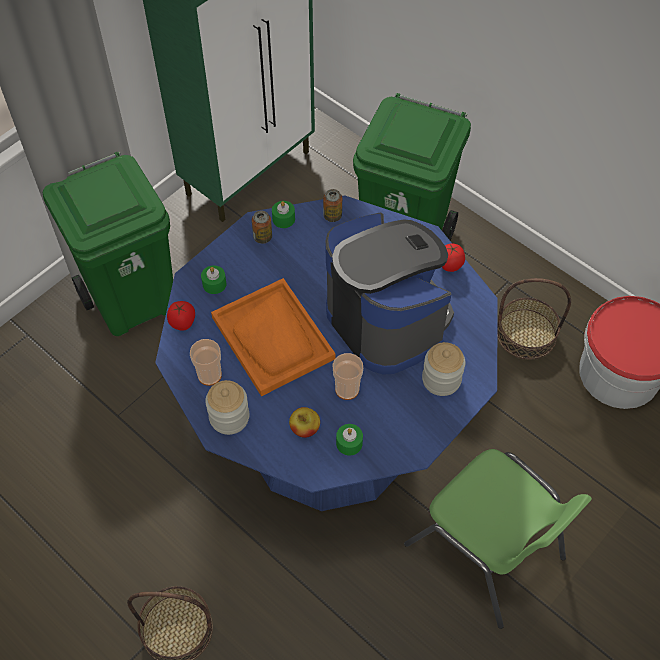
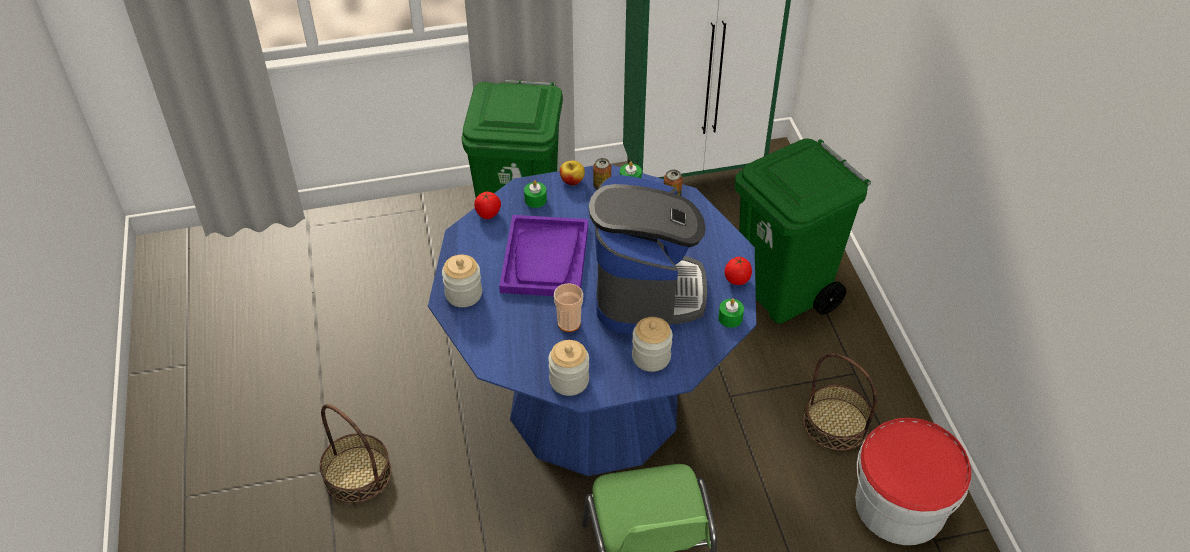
camera: 35 degrees right, 10 degrees down
cup [190,339,222,386] -> none
orange tray [211,278,336,396] -> purple tray [499,215,588,296]
apple [289,407,320,438] -> apple moved to [560,160,585,186]
green candle [336,424,363,455] -> green candle moved to [718,299,744,328]
none -> jar [548,340,589,396]

